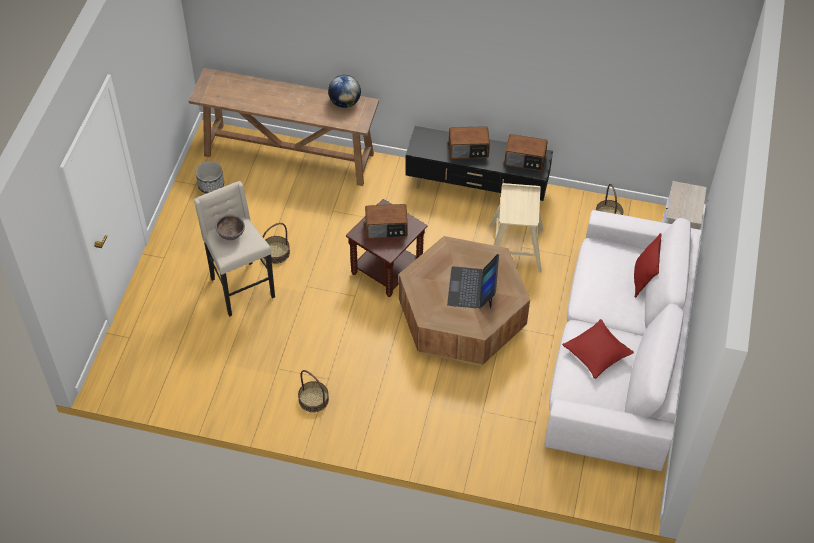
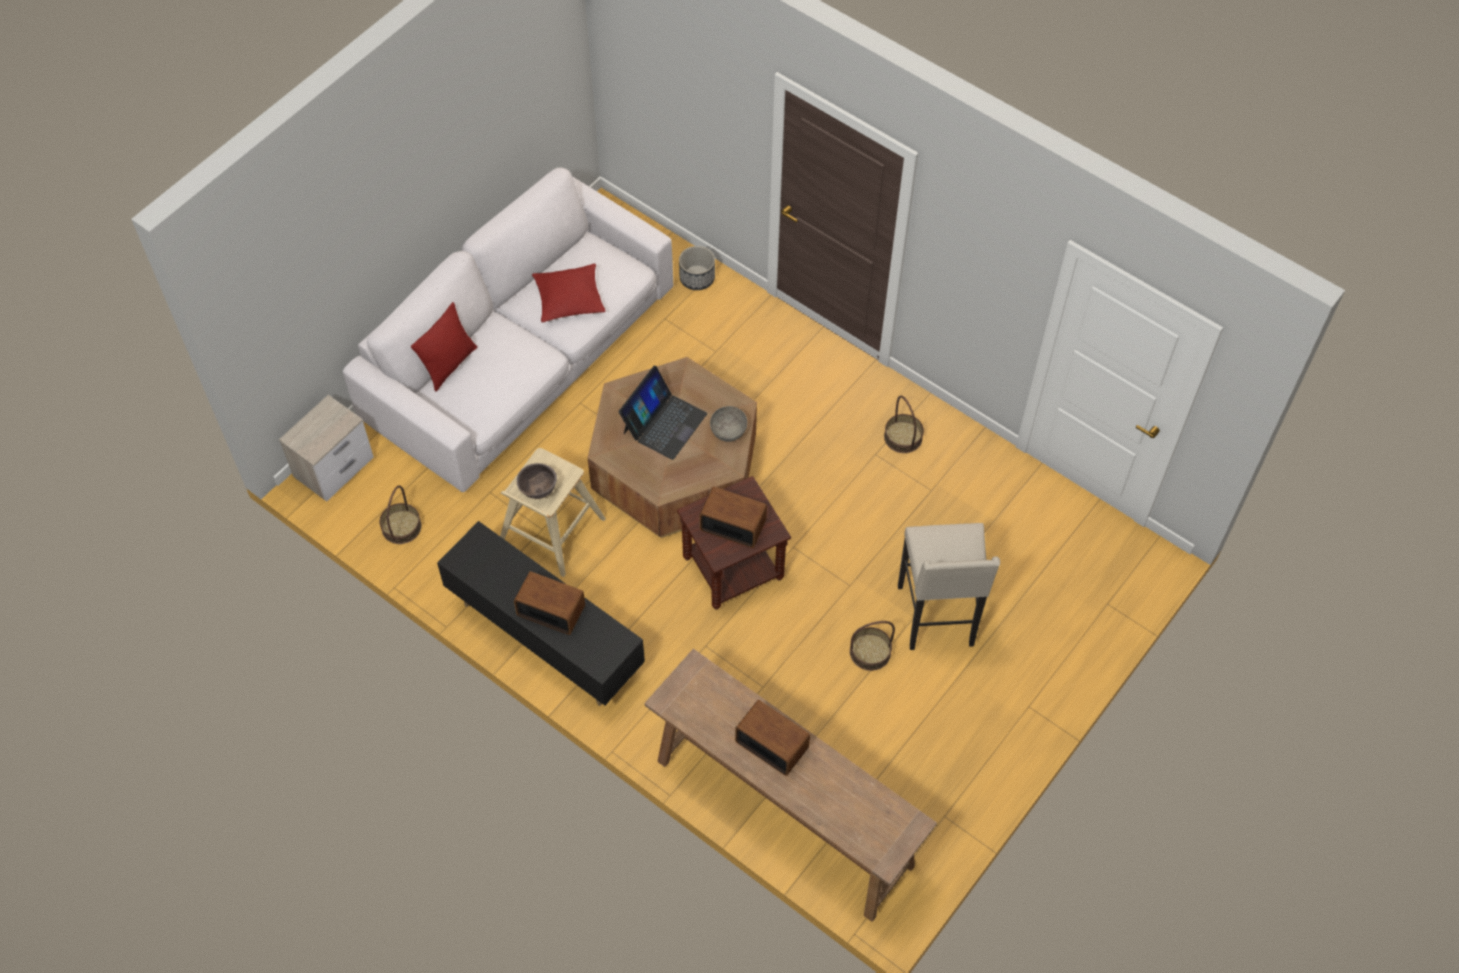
camera: 155 degrees left, 5 degrees up
planter [196,161,224,194] -> planter moved to [679,246,715,290]
brown bowl [215,215,245,240] -> brown bowl moved to [517,463,557,499]
globe [328,75,361,108] -> none
radio [504,134,548,171] -> radio moved to [735,700,810,776]
none -> grey bowl [710,406,747,442]

